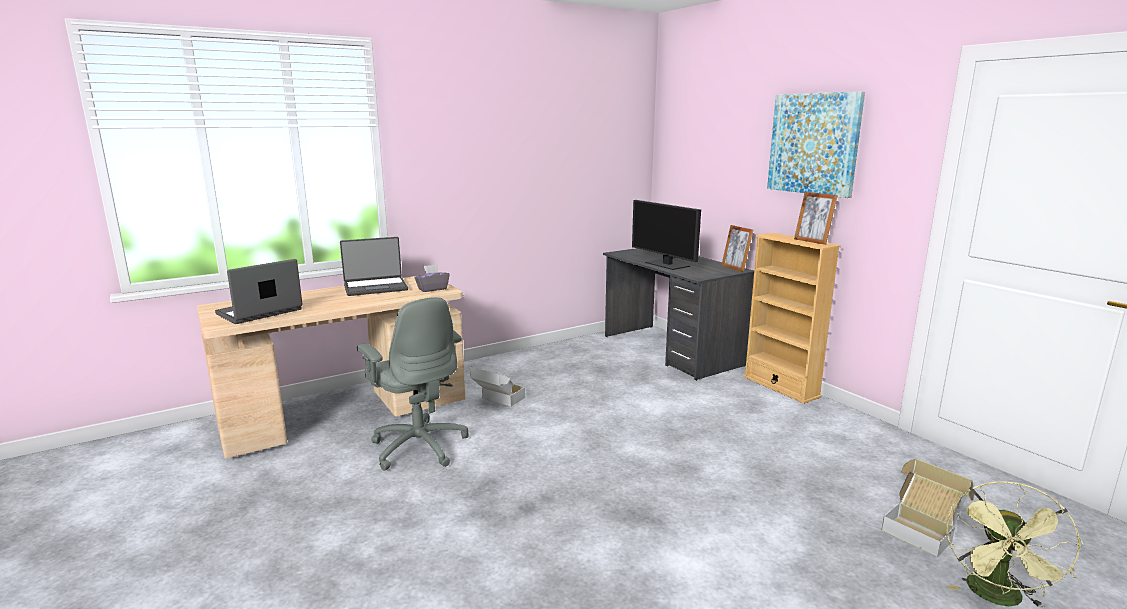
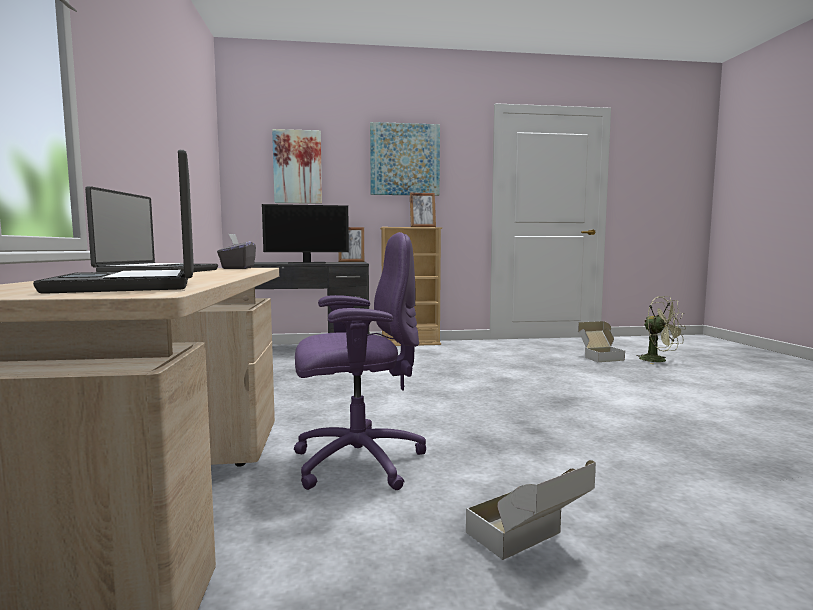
camera: 65 degrees left, 10 degrees down
grey office chair [357,297,469,471] -> purple office chair [294,232,426,490]
cardboard box [470,366,525,407] -> cardboard box moved to [466,460,596,560]
none -> picture [272,129,322,204]

